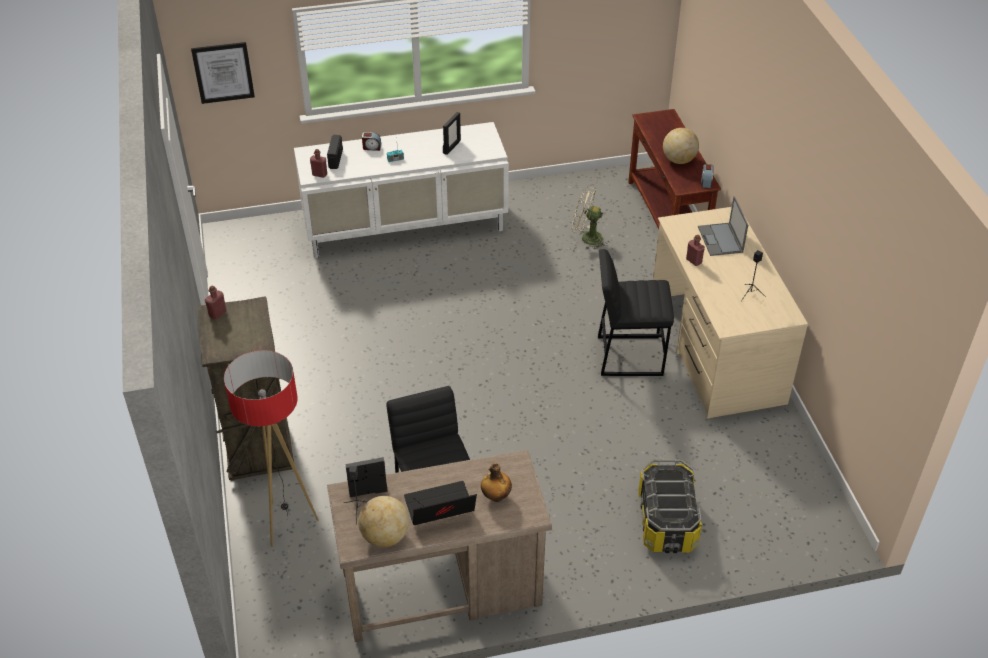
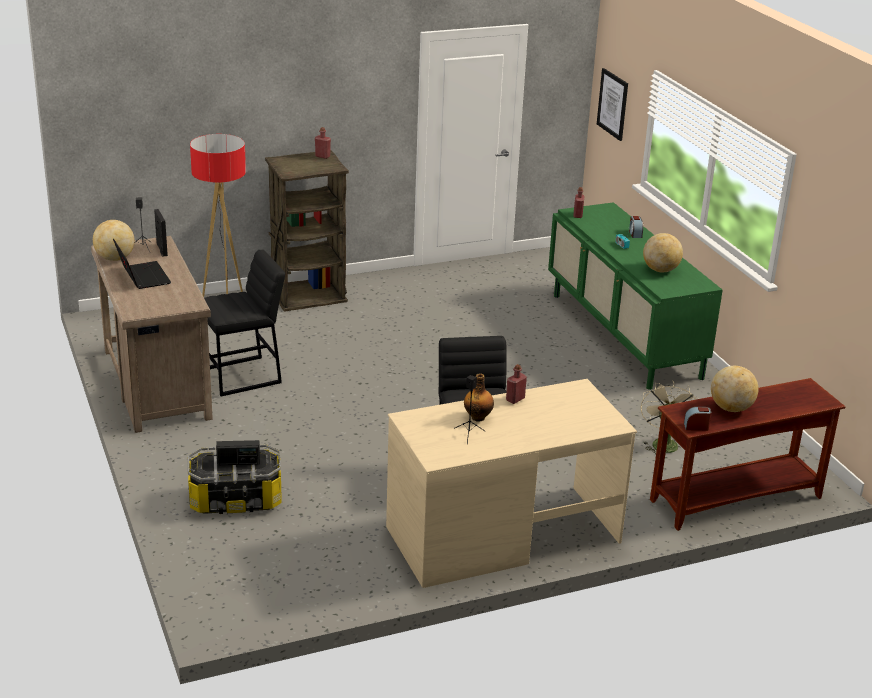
camera: 80 degrees right, 15 degrees down
white cabinet [294,122,509,258] -> green cabinet [548,202,722,390]
radio [327,135,343,169] -> radio moved to [216,440,260,465]
picture frame [443,112,461,155] -> globe [643,233,683,272]
bottle [481,463,512,502] -> bottle moved to [464,373,494,422]
laptop [698,196,748,256] -> none

